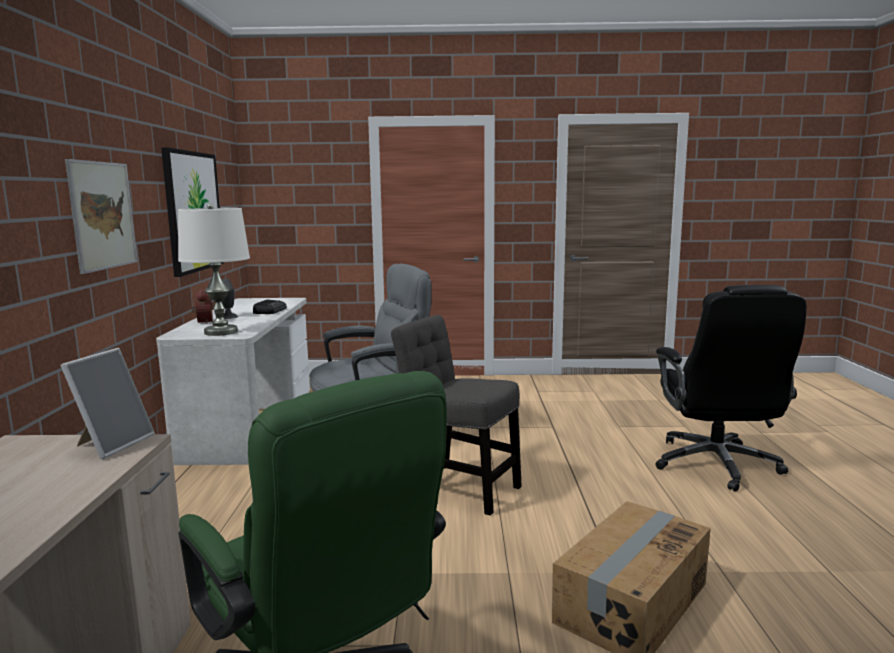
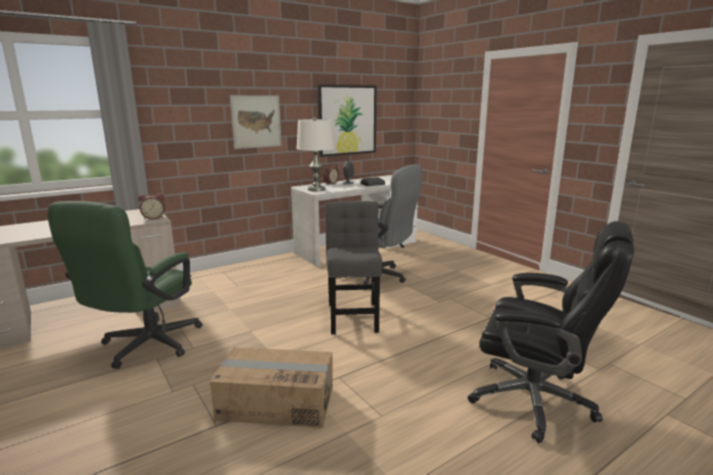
camera: 55 degrees right, 5 degrees up
picture frame [60,348,155,459] -> alarm clock [138,194,165,220]
black office chair [655,285,807,492] -> black office chair turned 120 degrees counterclockwise [468,221,634,443]

